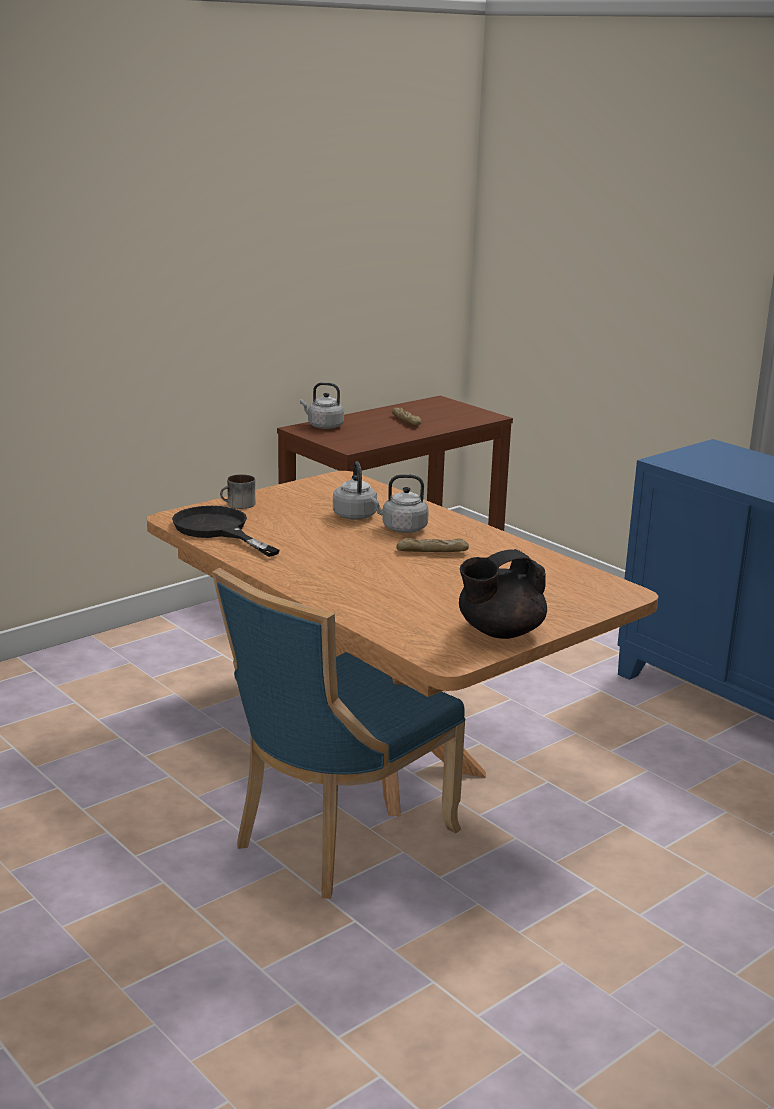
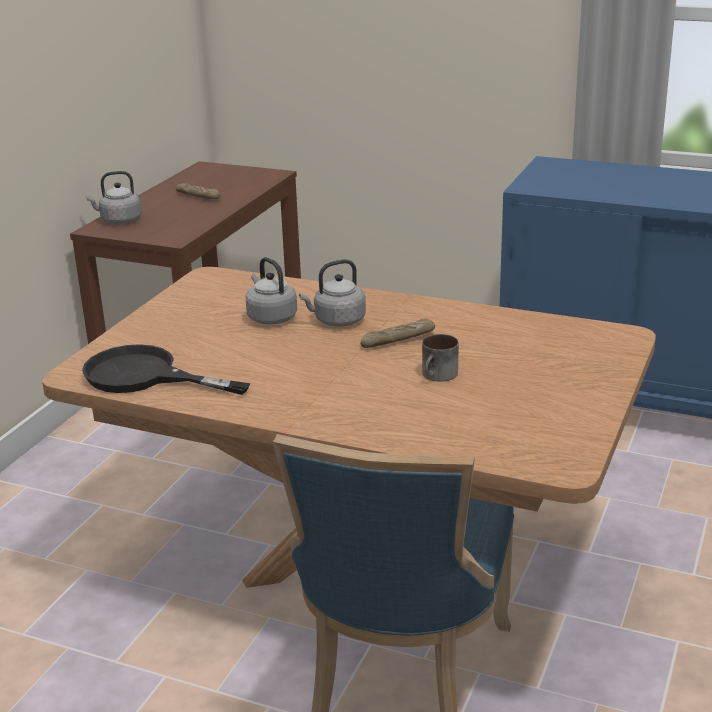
camera: 25 degrees left, 5 degrees up
mug [220,474,255,509] -> mug moved to [422,334,459,382]
black teapot [459,549,547,639] -> none

